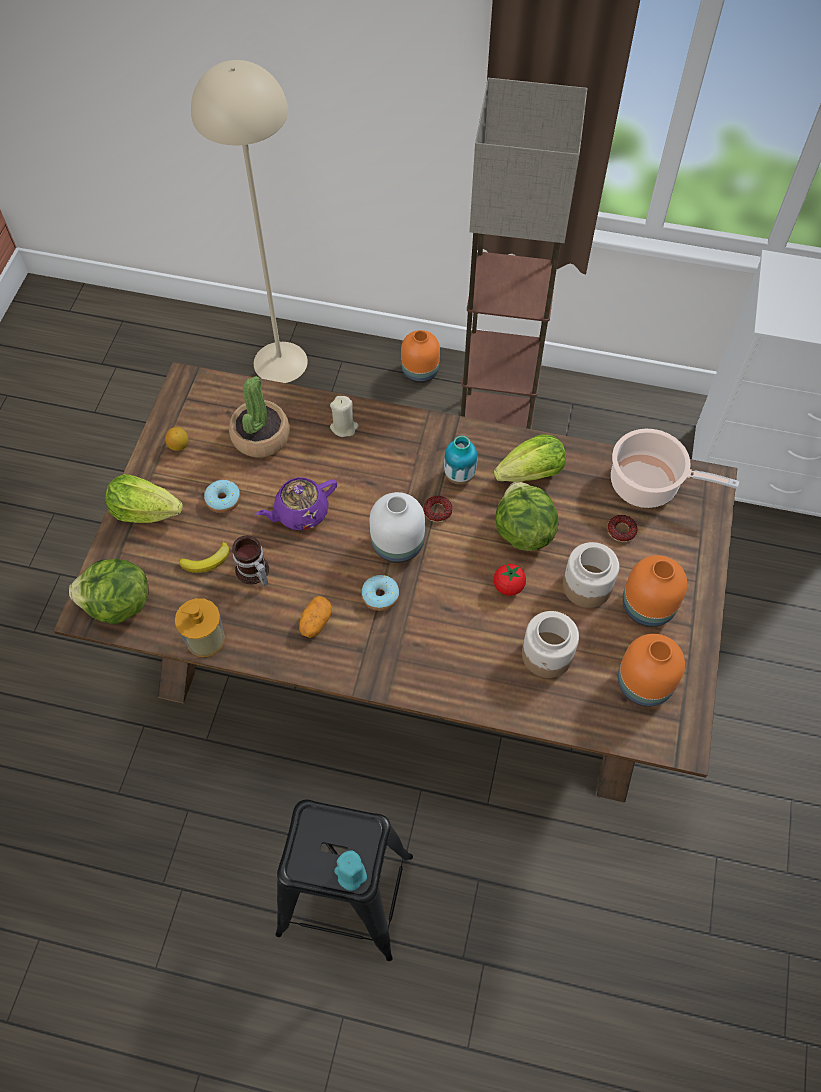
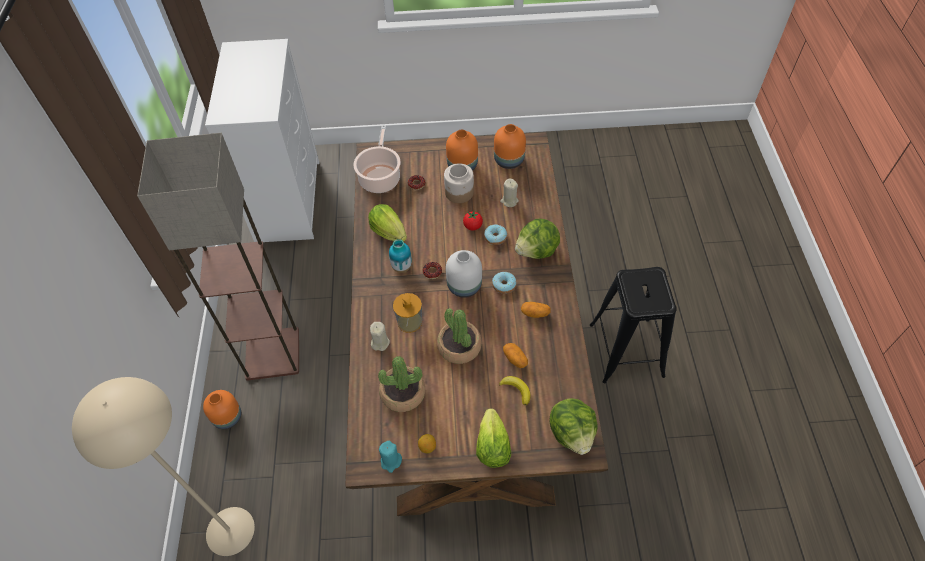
camera: 105 degrees left, 5 degrees down
soap dispenser [175,598,225,657] -> soap dispenser moved to [393,293,422,333]
donut [204,480,241,513] -> donut moved to [484,225,507,245]
mug [232,535,269,586] -> potato [503,343,528,368]
purple teapot [256,477,337,530] -> potted plant [437,308,482,364]
turquoise candle [334,850,367,891] -> turquoise candle moved to [379,441,402,473]
lettuce [496,482,558,551] -> lettuce moved to [515,218,560,259]
jar [522,611,579,678] -> beige candle [500,179,519,207]

